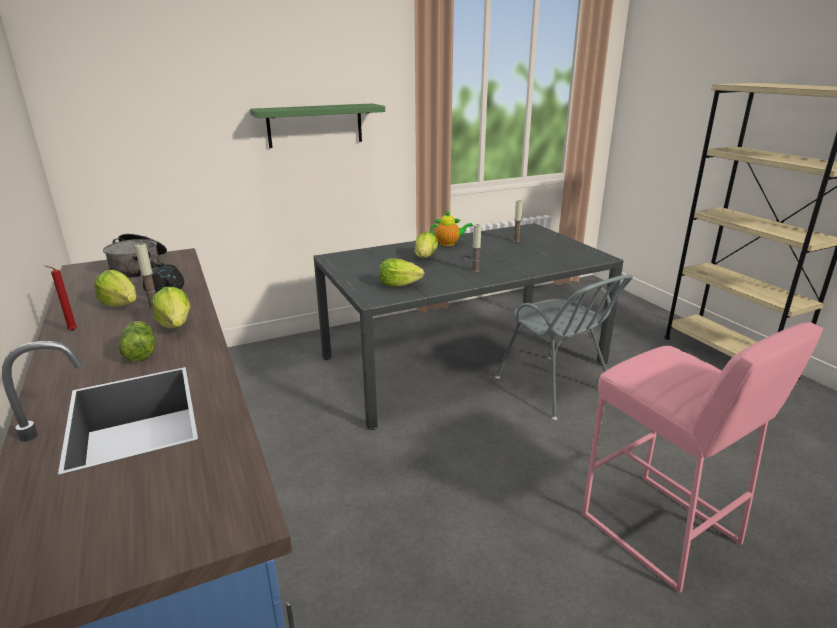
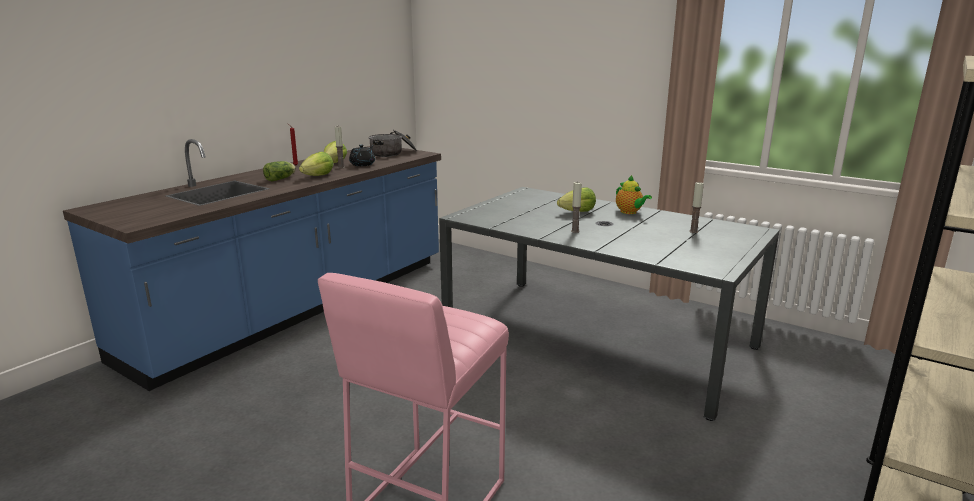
camera: 60 degrees right, 5 degrees down
green shelf [250,103,385,148] -> none
lettuce [379,258,424,286] -> none
grey chair [495,274,633,420] -> none

